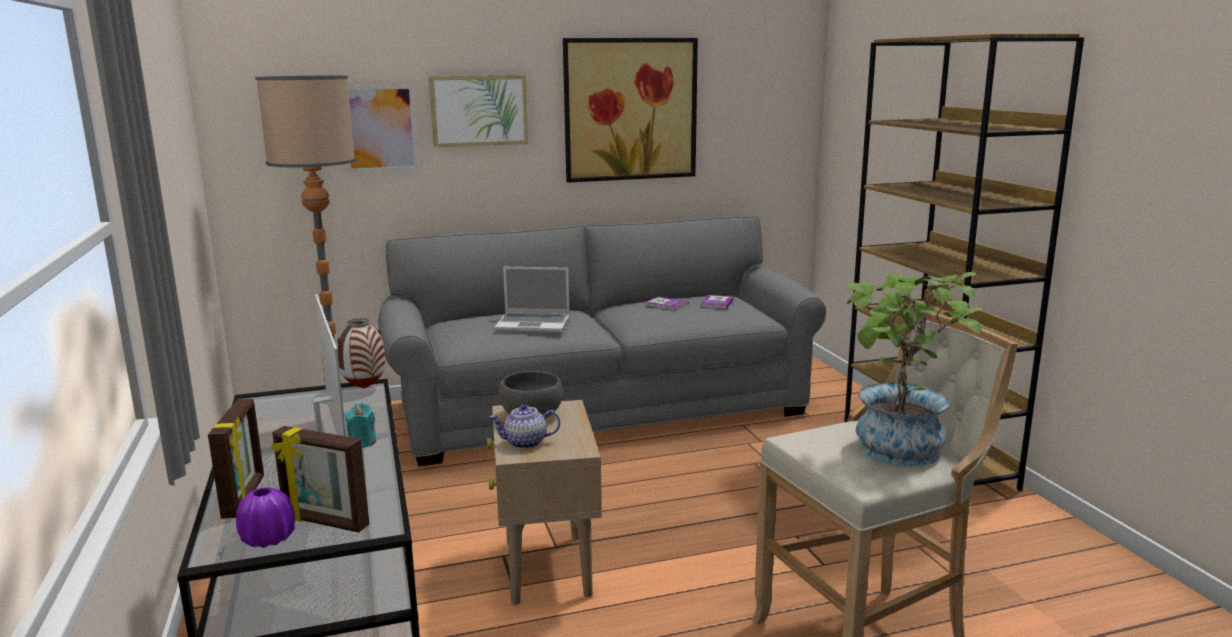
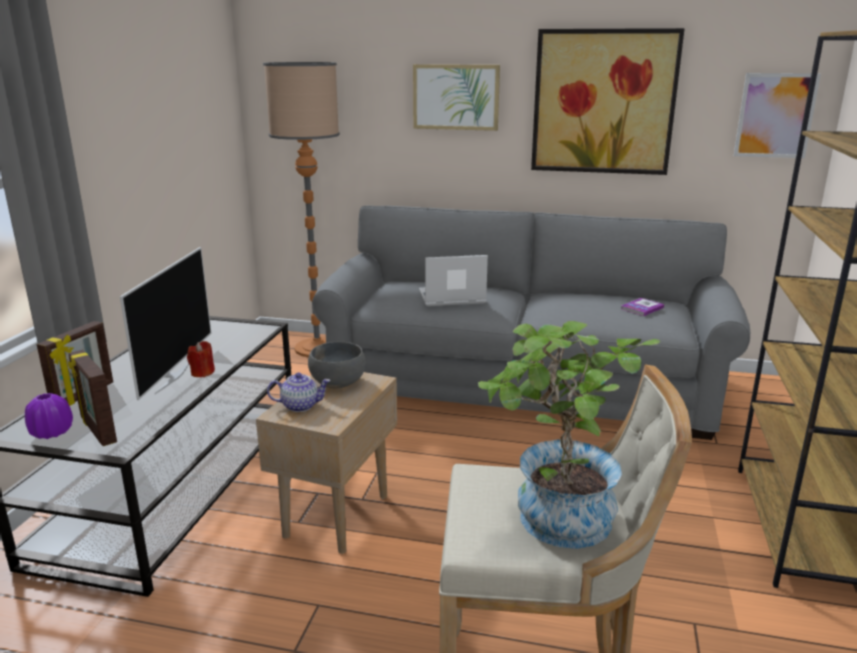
camera: 30 degrees right, 5 degrees up
vase [337,318,385,388] -> none
turquoise candle [344,403,377,448] -> red candle [187,341,215,377]
picture [347,85,419,173] -> picture moved to [734,73,821,158]
teapot [489,404,560,449] -> teapot turned 150 degrees clockwise [267,372,331,412]
laptop [494,267,570,333] -> laptop turned 135 degrees clockwise [419,255,488,306]
book [645,296,689,311] -> none

